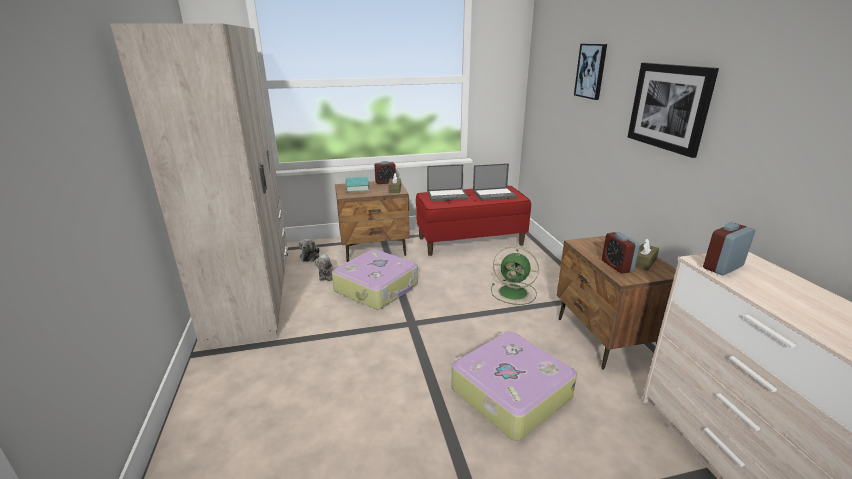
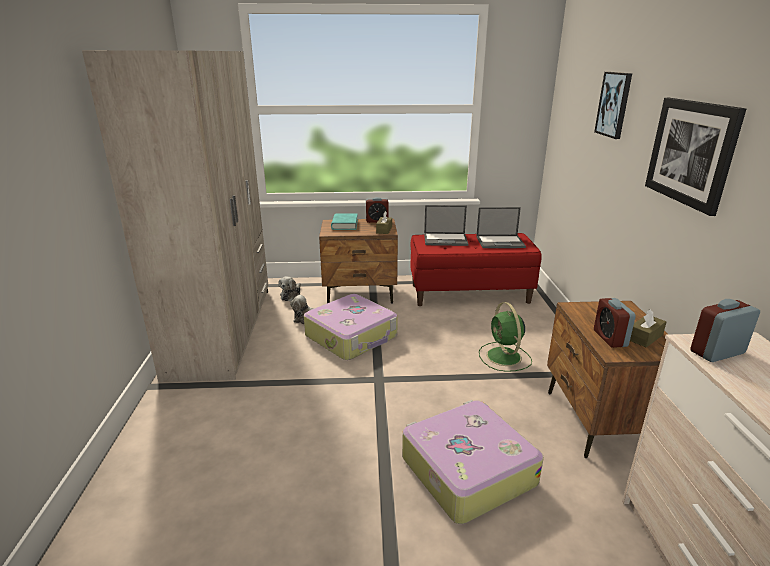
camera: 10 degrees right, 0 degrees up
green fan [491,246,539,305] -> green fan turned 45 degrees clockwise [479,302,532,372]

